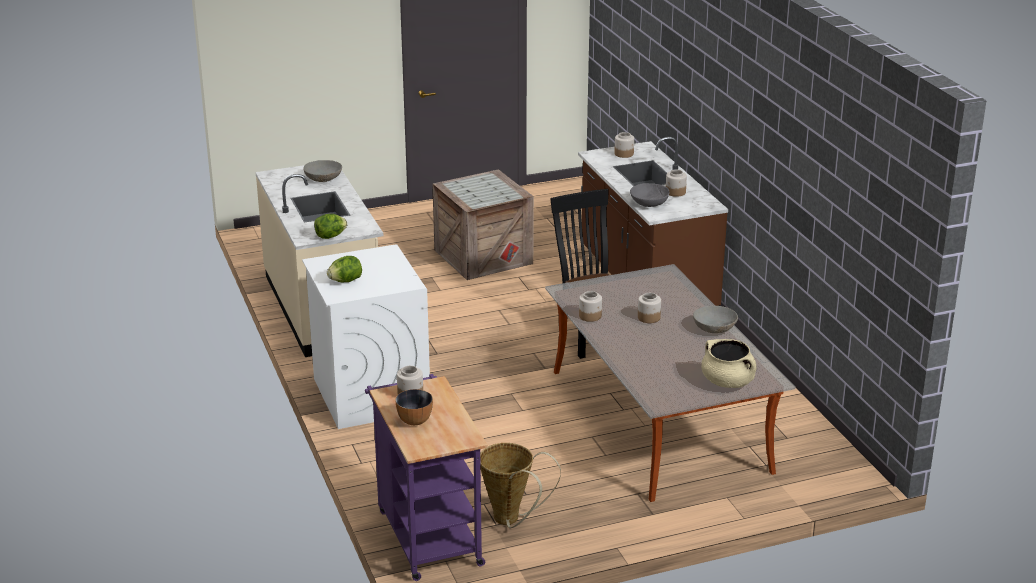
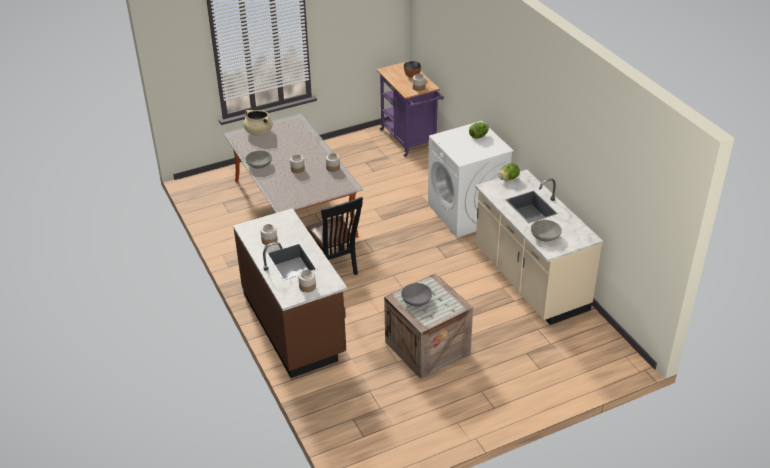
camera: 175 degrees right, 10 degrees up
basket [480,443,561,528] -> none
grey bowl [630,183,669,207] -> grey bowl moved to [401,283,432,307]

